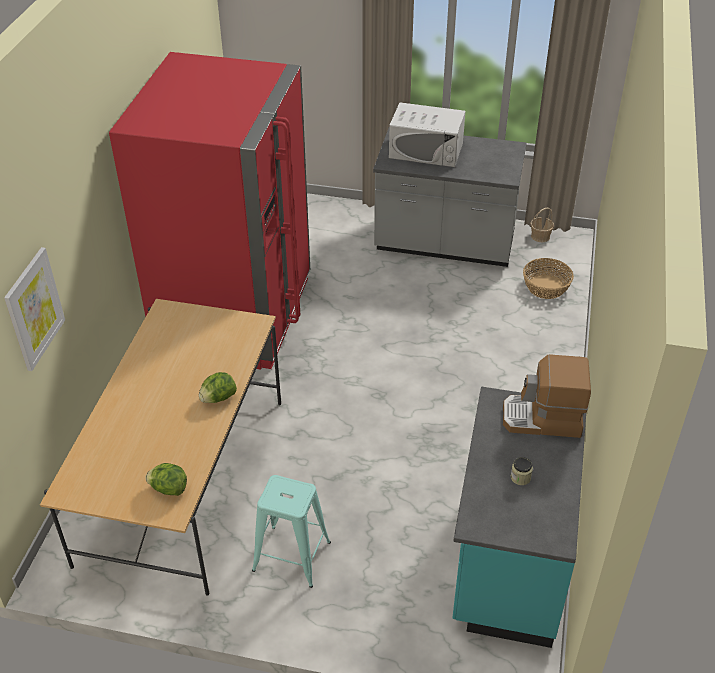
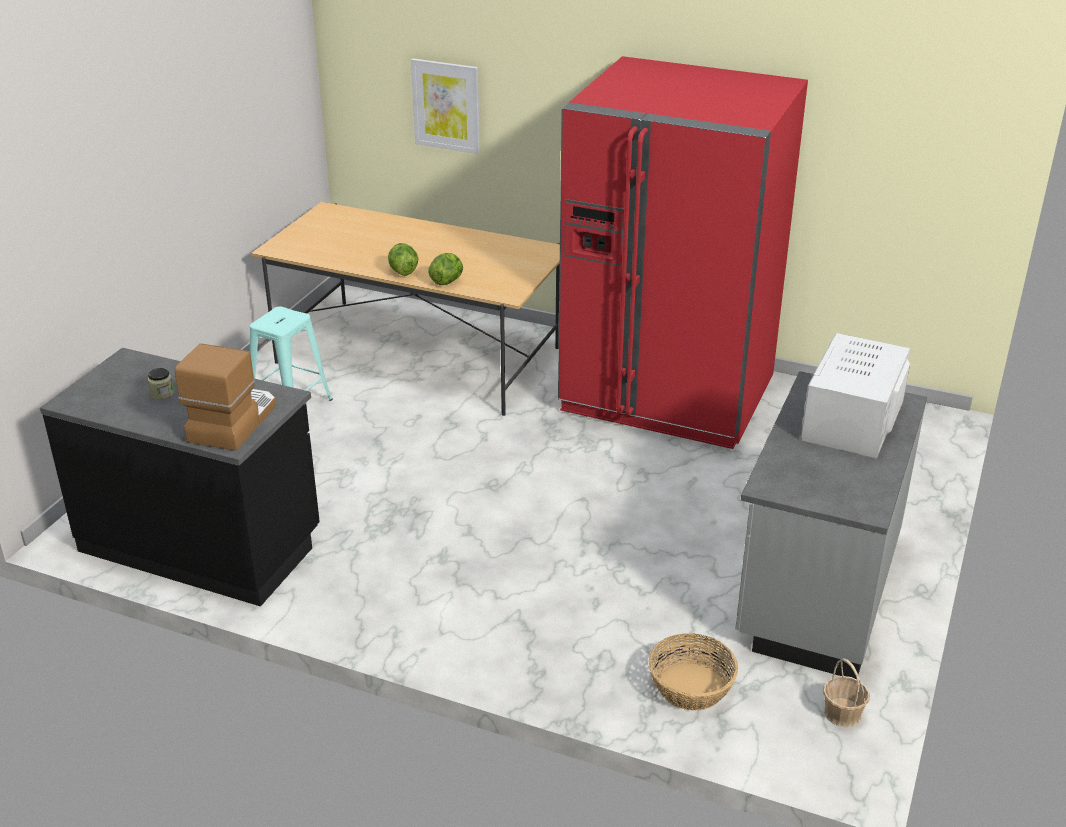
camera: 100 degrees right, 10 degrees down
lettuce [145,463,187,496] -> lettuce moved to [428,253,463,285]
turquoise counter [452,387,586,648] -> black counter [40,348,320,606]

